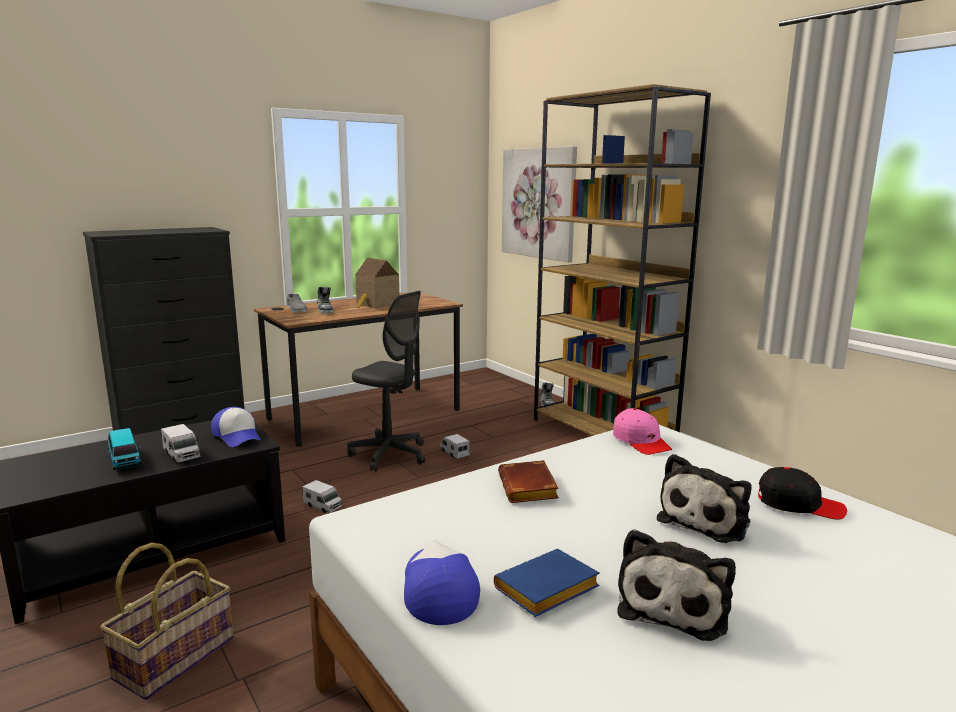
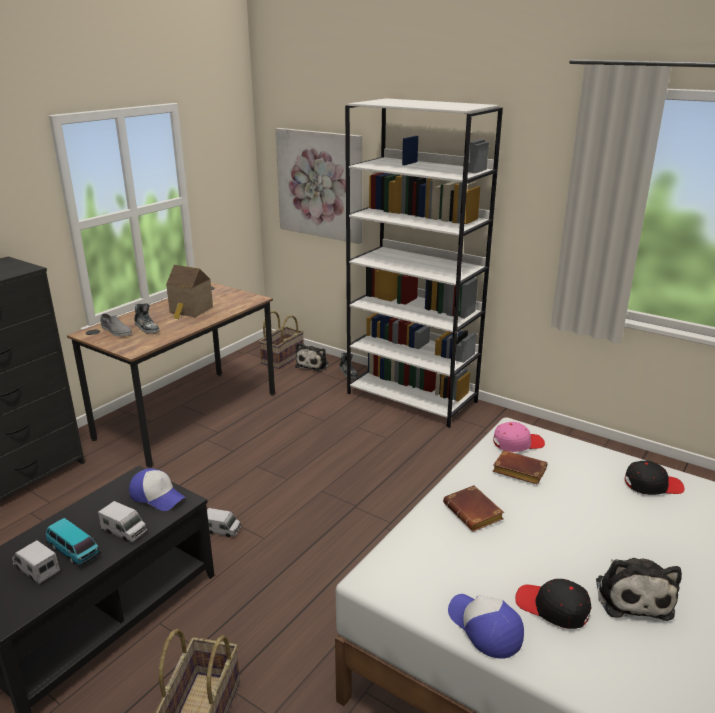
camera: 20 degrees left, 10 degrees up
grey office chair [347,291,425,472] -> none
toy truck [440,434,470,459] -> toy truck moved to [12,540,60,584]
blue book [494,549,600,617] -> black cap [515,579,591,629]
brown bookcase [534,84,711,436] -> white bookcase [345,98,503,428]
pink cap [613,408,672,455] -> pink cap turned 60 degrees counterclockwise [493,422,545,452]
plush toy [657,454,752,543] -> plush toy moved to [295,343,328,371]
none -> basket [259,311,304,369]
none -> brown book [492,450,547,485]

